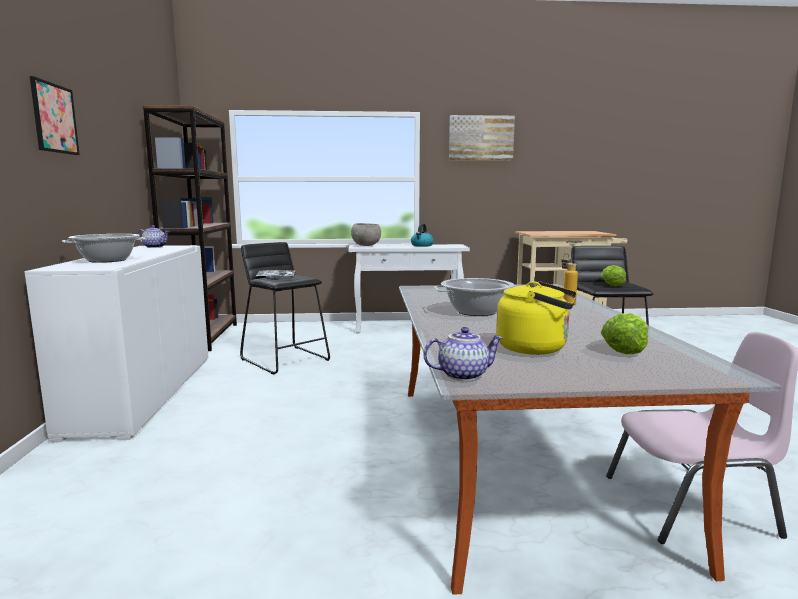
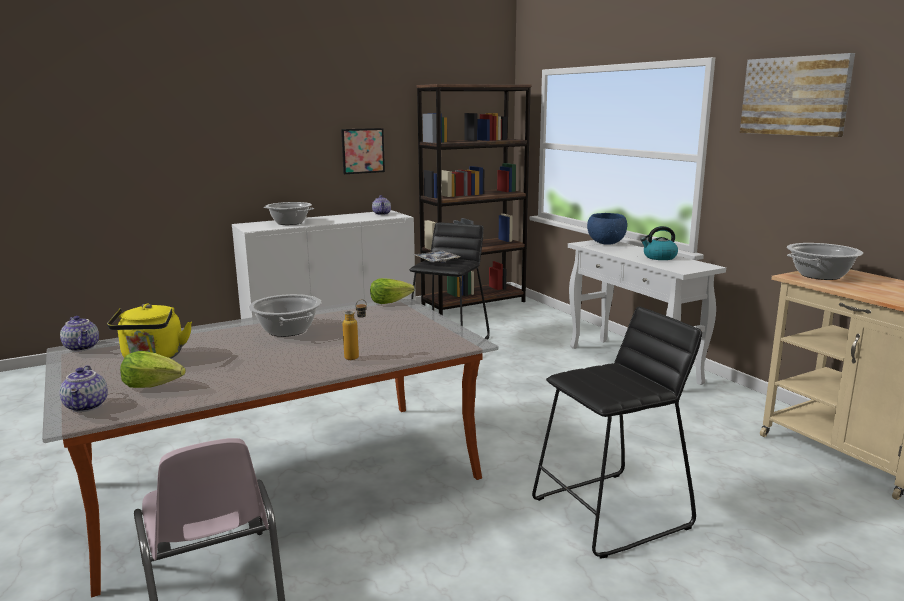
camera: 65 degrees right, 5 degrees up
picture [30,76,80,155] -> picture moved to [341,128,385,174]
grey bowl [351,223,381,246] -> blue bowl [587,213,627,245]
lettuce [601,265,626,286] -> lettuce moved to [370,278,415,304]
none -> teapot [60,365,108,412]
none -> cooking pot [787,243,863,280]

